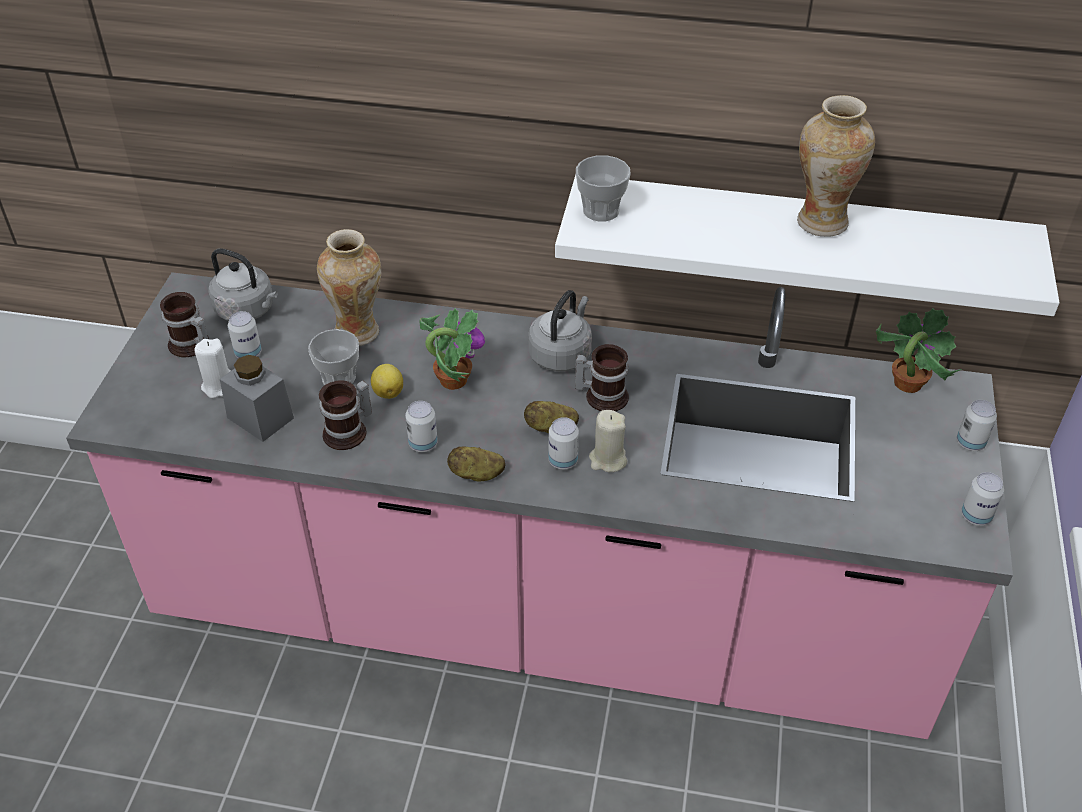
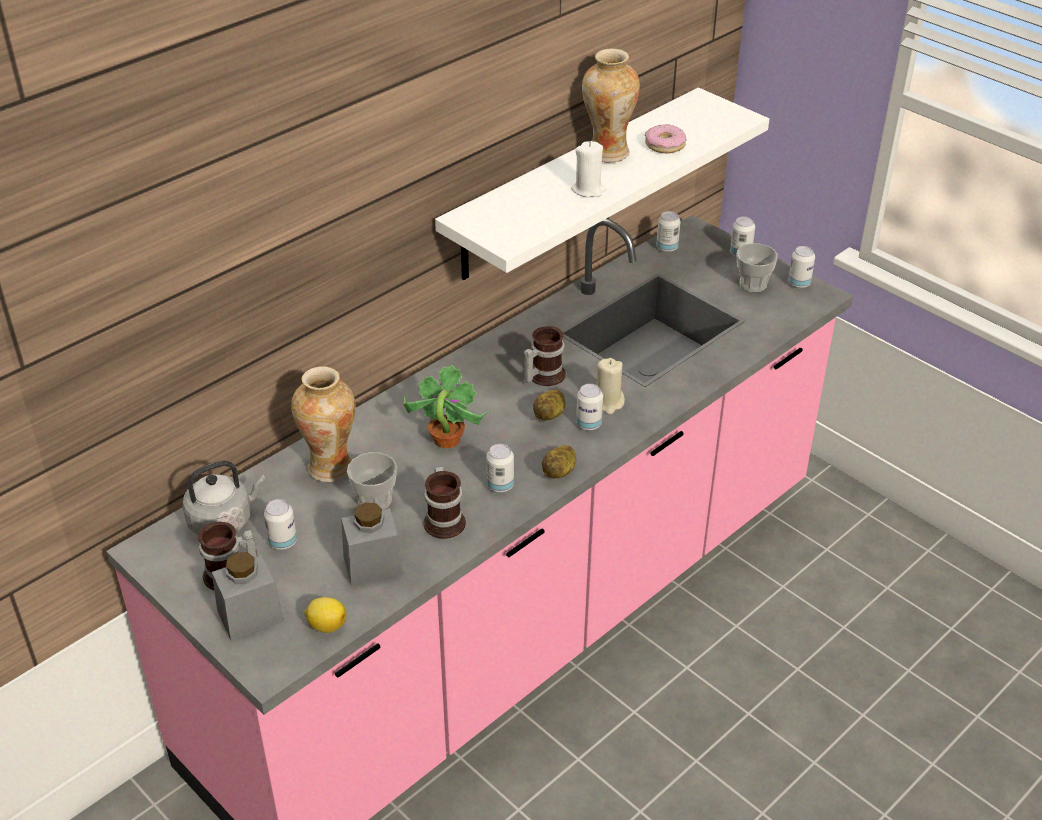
camera: 55 degrees left, 5 degrees down
white candle [195,338,231,398] -> white candle moved to [571,141,607,197]
lemon [371,364,403,399] -> lemon moved to [304,597,347,633]
grey kettle [529,290,592,371] -> none
cup [576,155,631,222] -> cup moved to [737,243,778,292]
potted plant [876,308,962,393] -> can [656,211,681,252]
none -> grey jar [212,552,284,641]
none -> donut [645,124,686,153]

